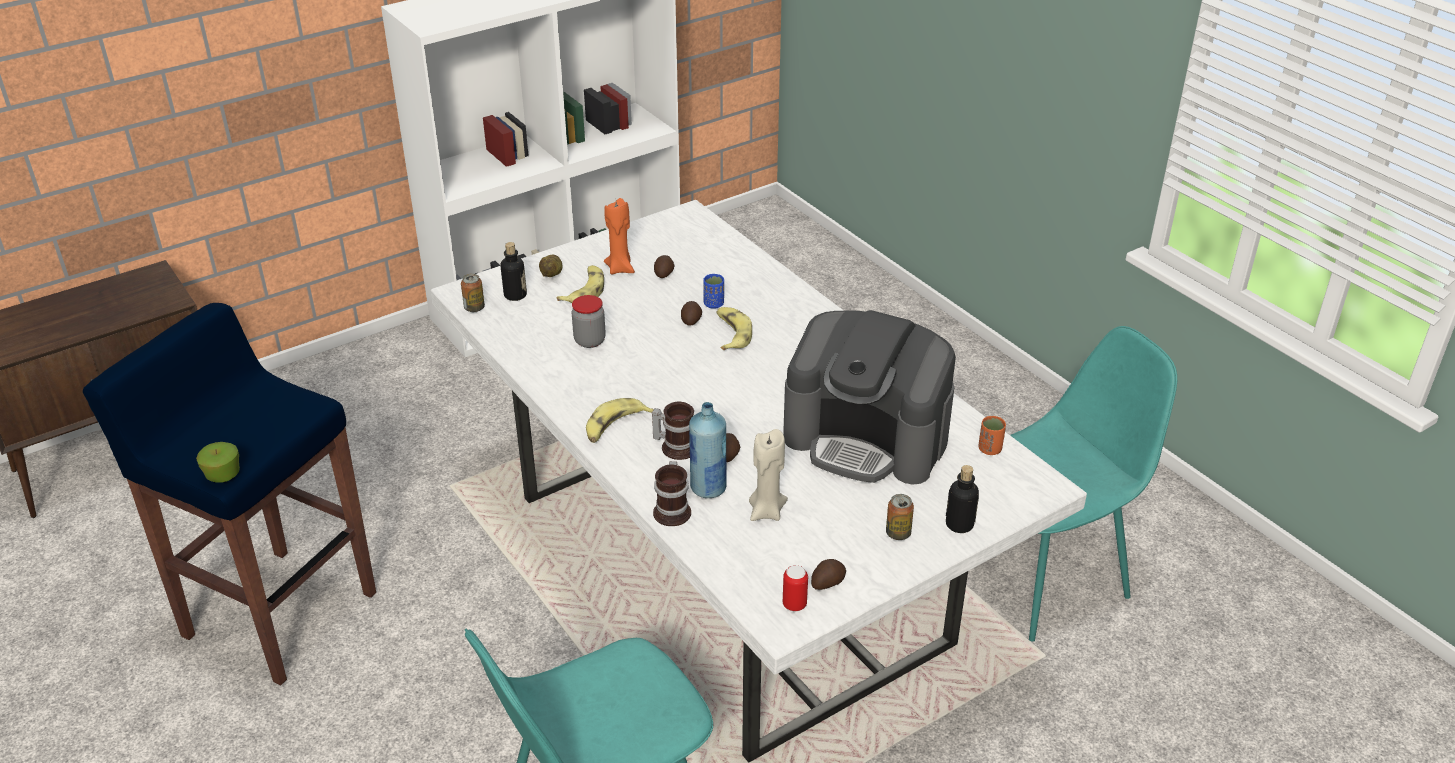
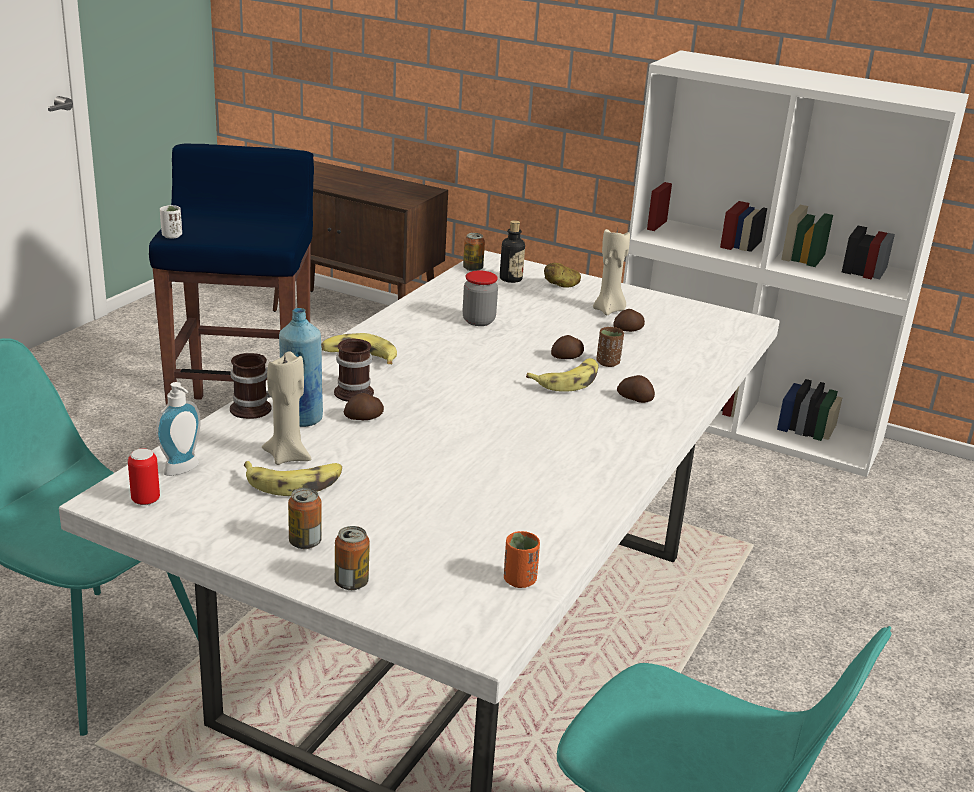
camera: 60 degrees right, 10 degrees down
apple [196,442,240,483] -> white cup [160,205,182,239]
banana [556,265,604,303] -> banana moved to [244,461,342,496]
orange candle [604,198,635,275] -> beige candle [593,228,630,315]
blue cup [703,274,724,309] -> brown cup [596,327,624,367]
coffee machine [783,310,956,485] -> none
potato [811,559,846,590] -> potato moved to [617,375,655,403]
bottle [946,465,979,533] -> can [335,526,370,590]
none -> soap dispenser [156,382,201,476]

